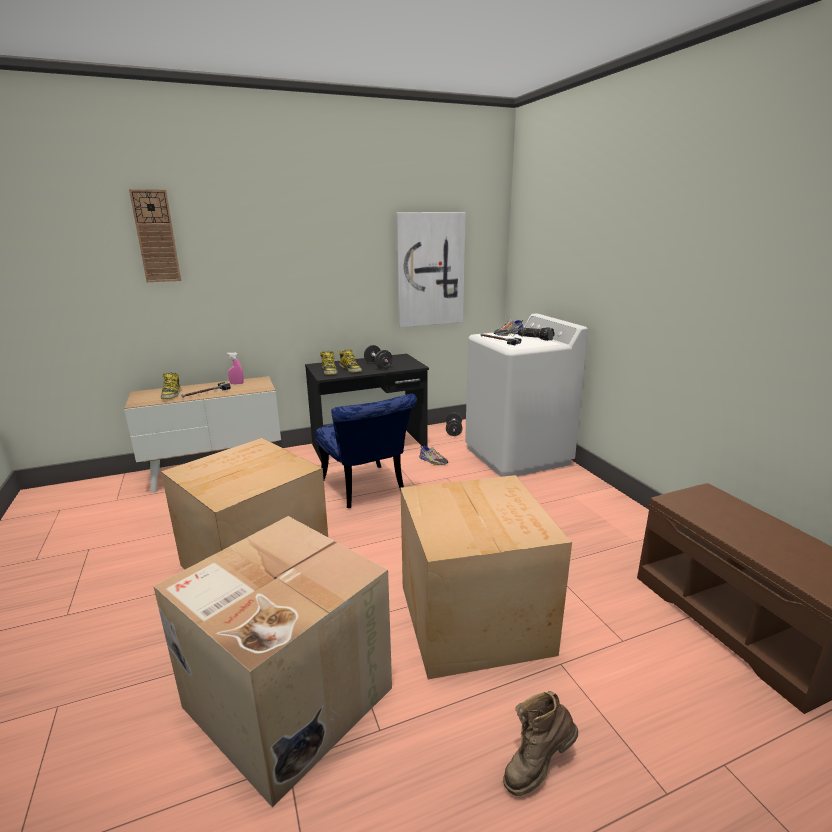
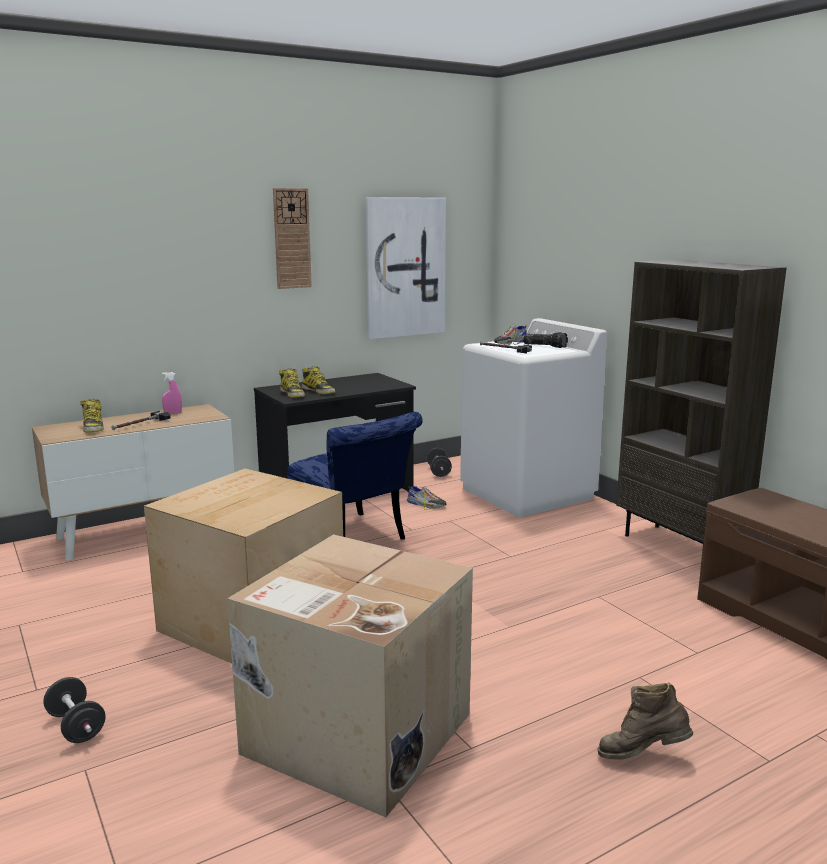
camera: 10 degrees left, 5 degrees down
wall clock [129,189,181,282] -> wall clock moved to [273,188,312,289]
black dumbbell [364,345,393,369] -> black dumbbell moved to [43,677,105,743]
cardboard box [401,475,572,679] -> none
brown boot [503,691,578,796] -> brown boot turned 45 degrees clockwise [597,682,693,760]
none -> brown bookcase [616,259,786,570]

